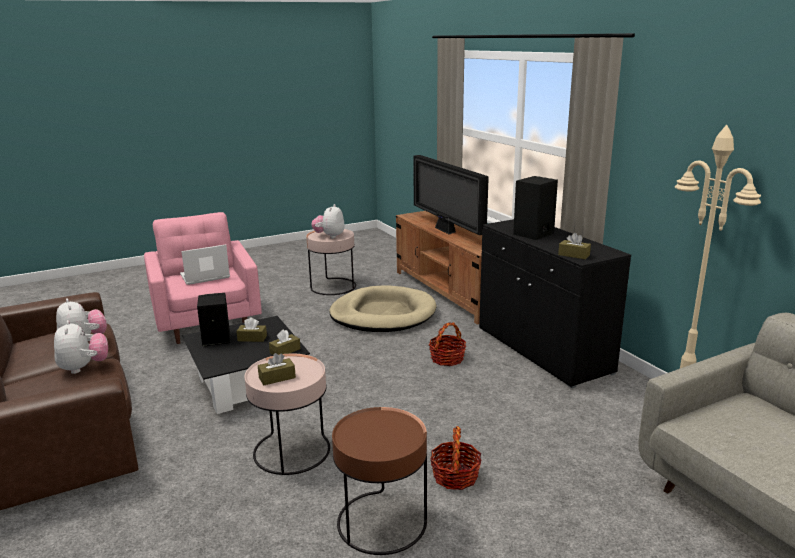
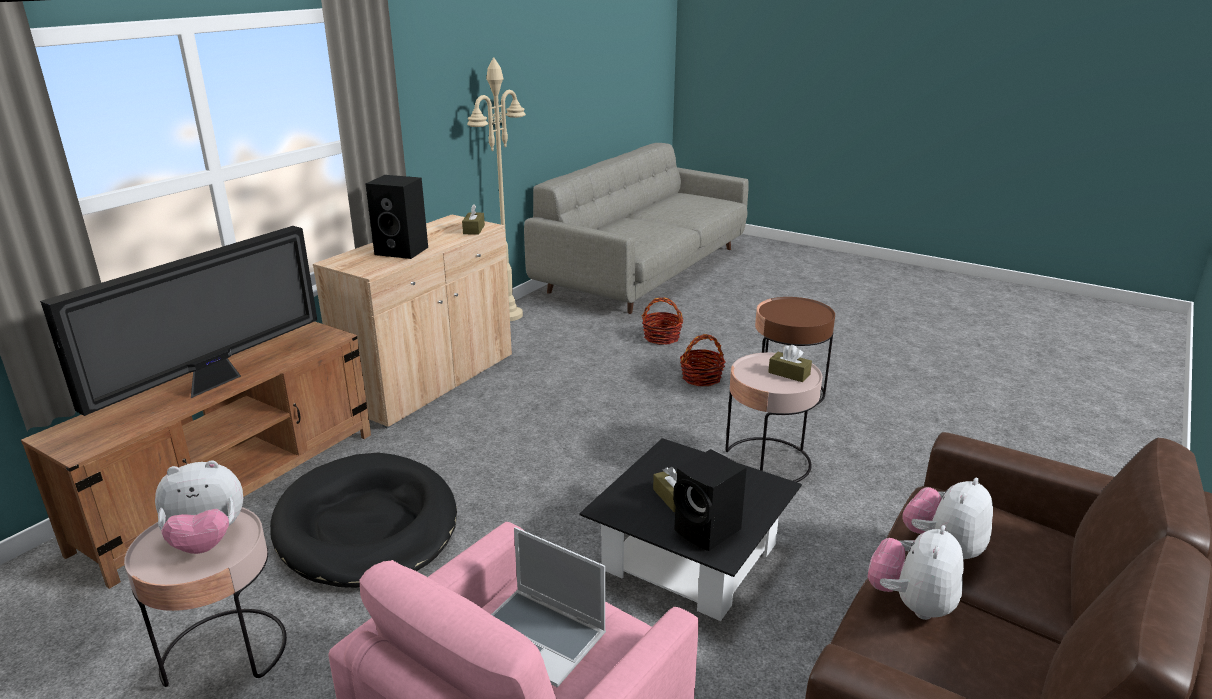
camera: 120 degrees left, 5 degrees up
brown tissue box [269,329,301,355] -> none
beige dog bed [329,285,437,332] -> black dog bed [270,453,457,588]
basket [429,322,466,366] -> basket moved to [642,297,683,345]
black cabinet [479,219,631,388] -> beige cabinet [313,214,512,429]

